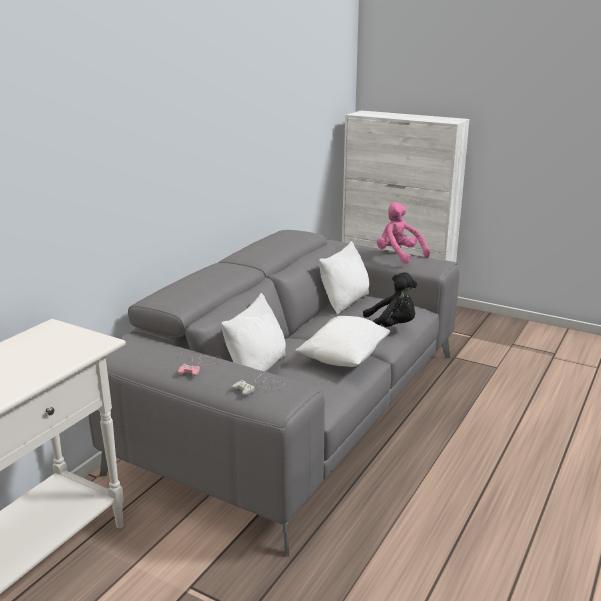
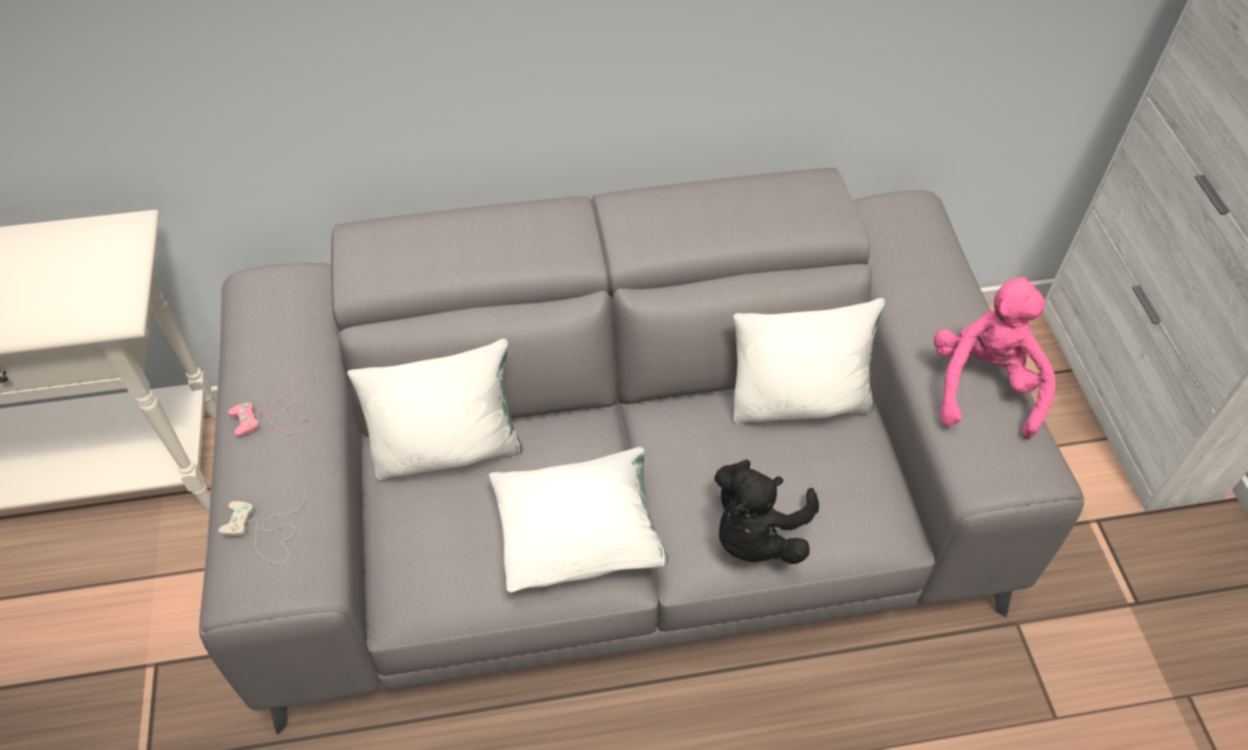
camera: 50 degrees right, 30 degrees up
black plush toy [363,272,417,327] -> black plush toy turned 60 degrees clockwise [714,459,819,564]

